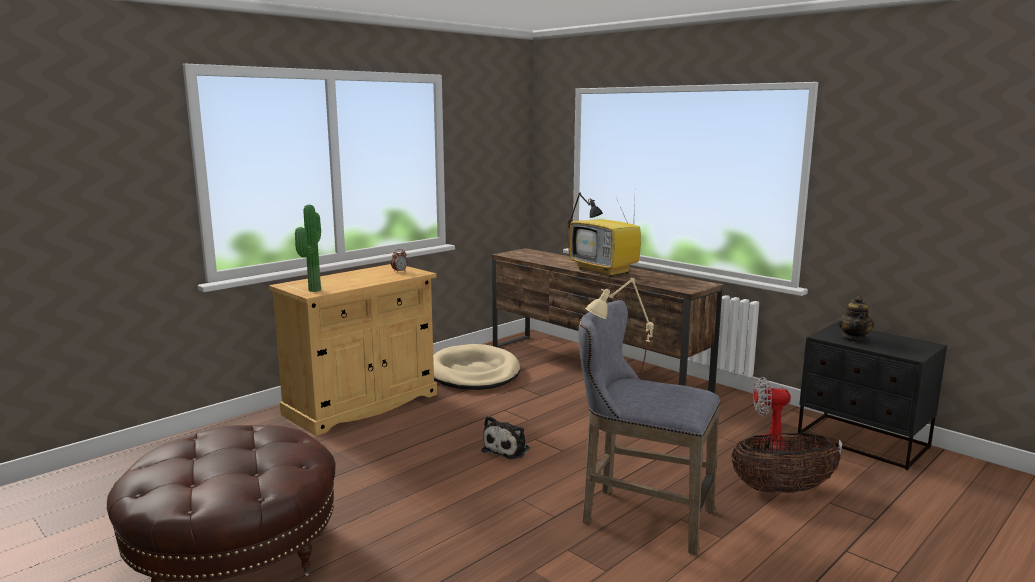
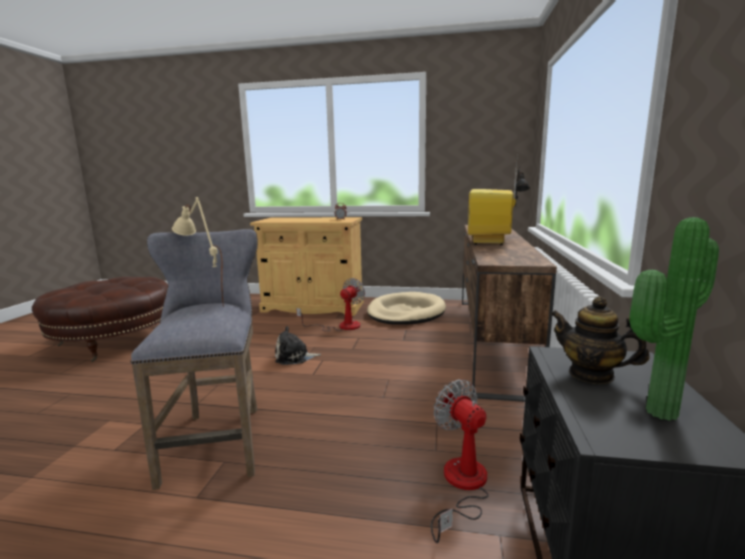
camera: 55 degrees right, 0 degrees up
potted plant [295,205,321,292] -> potted plant moved to [629,217,719,421]
basket [731,433,840,493] -> none
teapot [838,296,874,342] -> teapot turned 60 degrees clockwise [550,296,650,384]
none -> fan [296,278,365,331]

